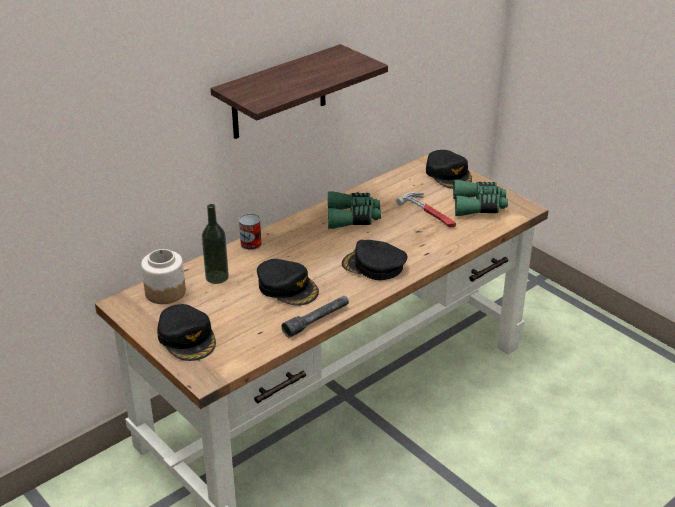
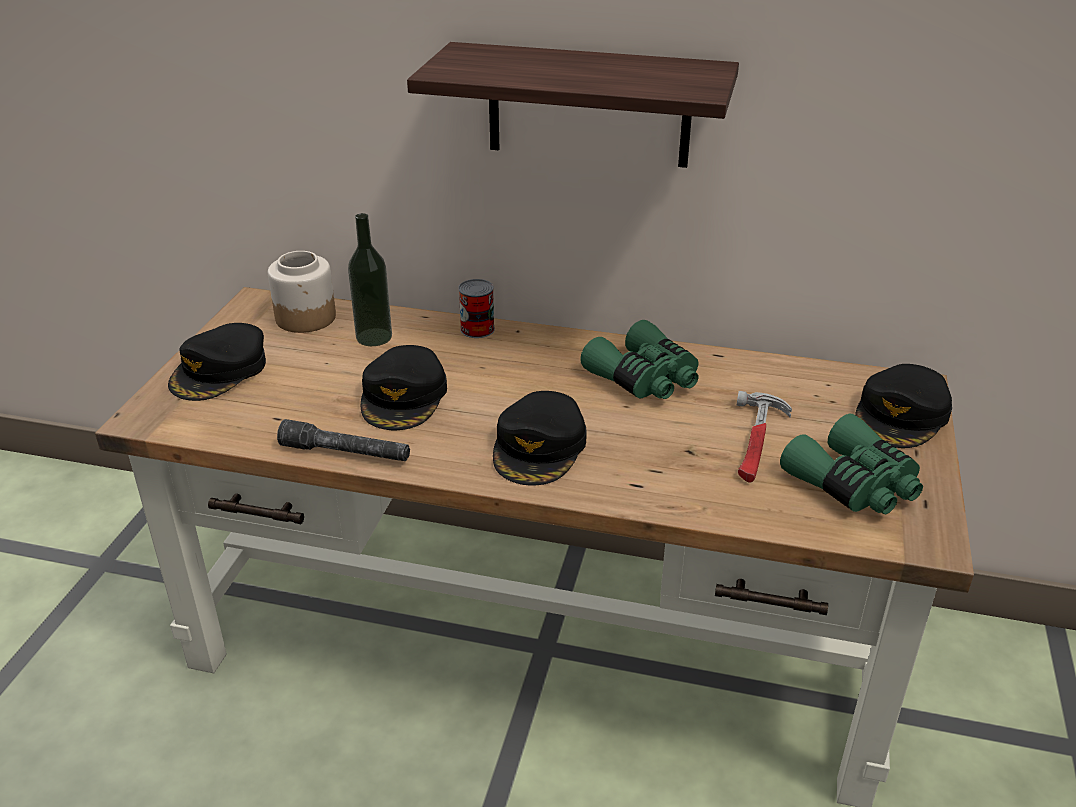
camera: 55 degrees right, 0 degrees up
black cap [342,240,407,280] -> black cap turned 150 degrees counterclockwise [493,391,587,486]

